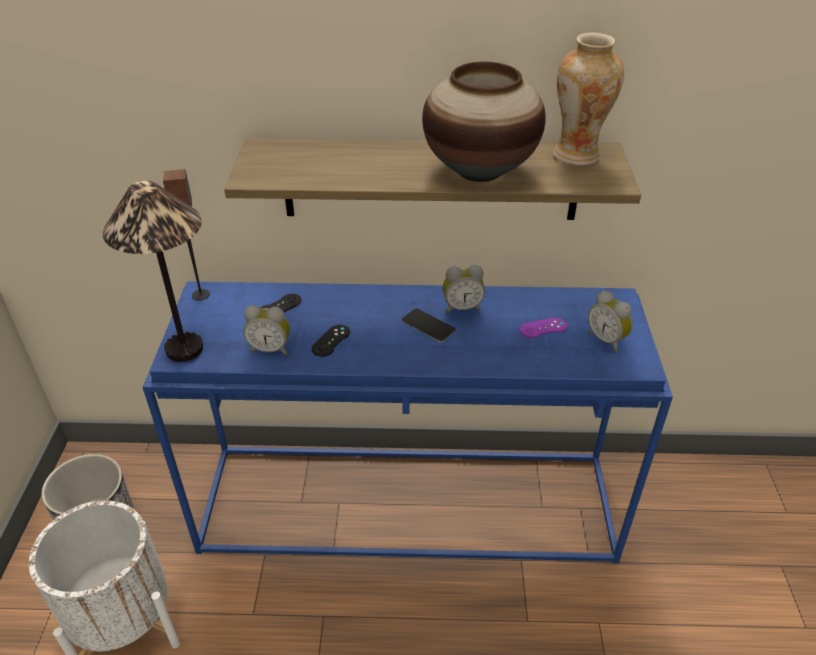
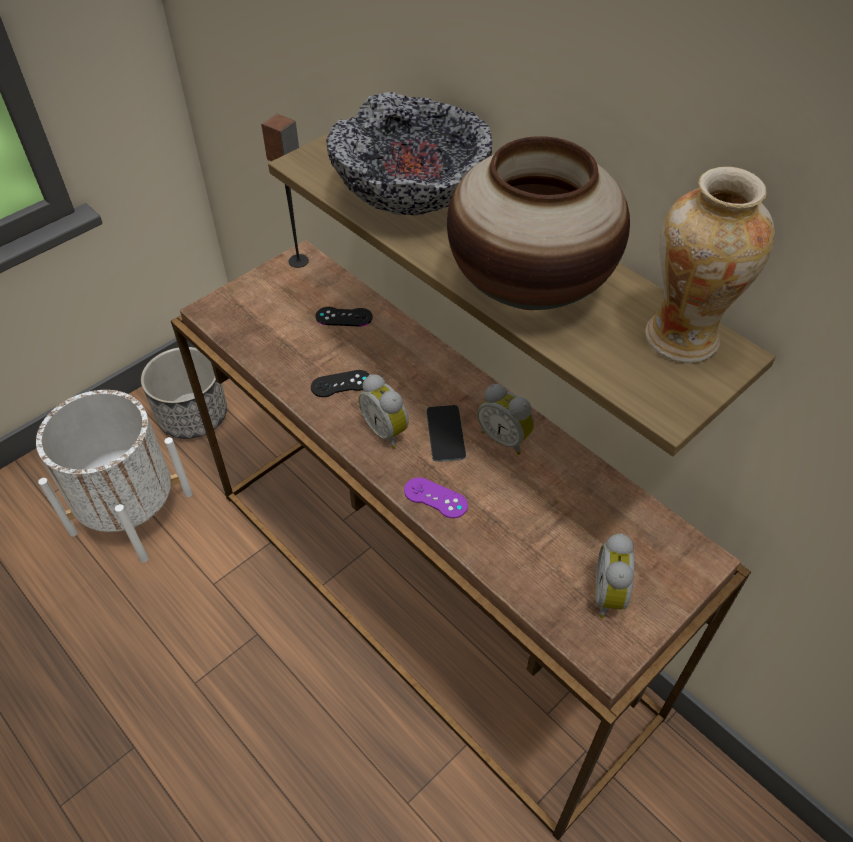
camera: 45 degrees right, 10 degrees up
table lamp [103,181,203,362] -> none
blue console table [143,281,673,564] -> brown console table [171,240,751,840]
alarm clock [243,305,290,355] -> alarm clock moved to [358,374,409,449]
purple game controller [520,317,567,338] -> purple game controller moved to [404,477,468,518]
none -> bowl [326,92,492,216]

